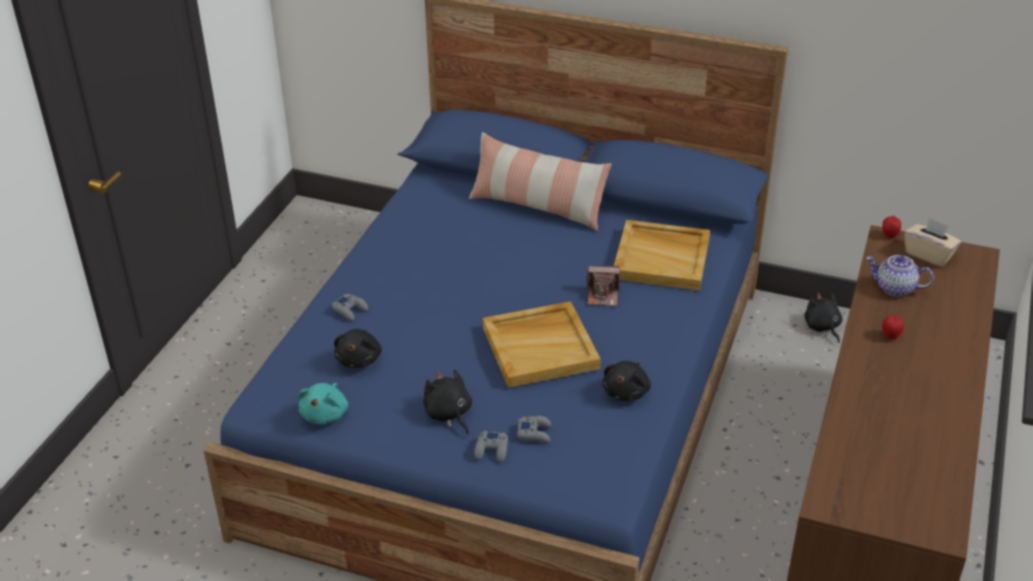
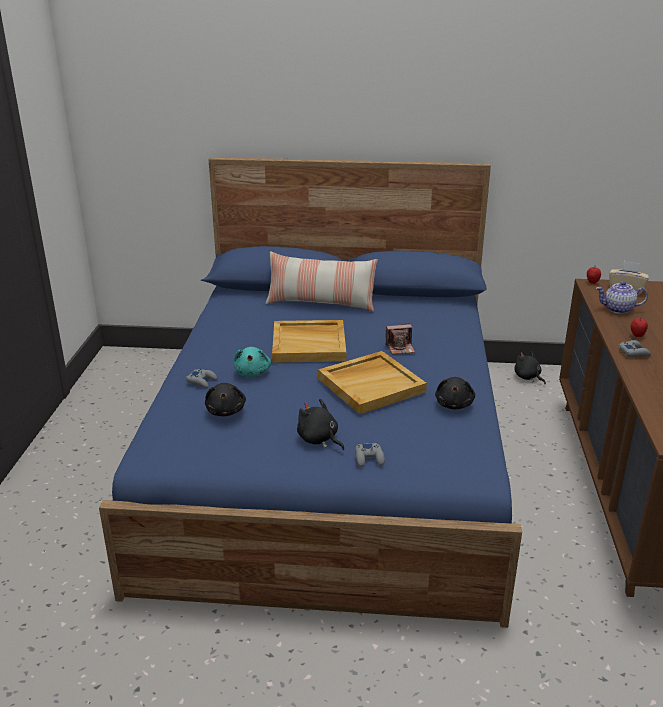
camera: 15 degrees left, 10 degrees down
turquoise plush toy [298,383,348,424] -> turquoise plush toy moved to [234,347,271,377]
grey game controller [517,416,551,443] -> grey game controller moved to [618,340,651,357]
beige tray [614,220,710,291] -> beige tray moved to [272,320,346,363]

